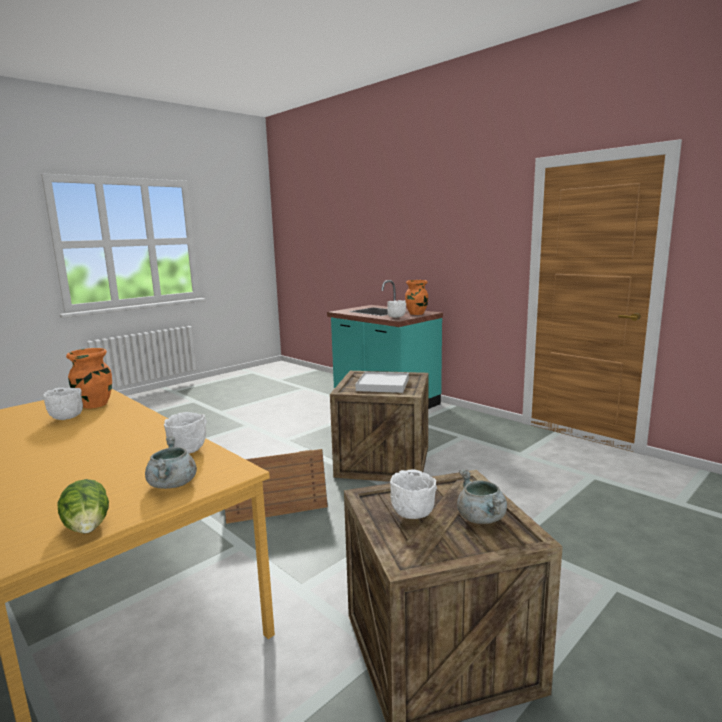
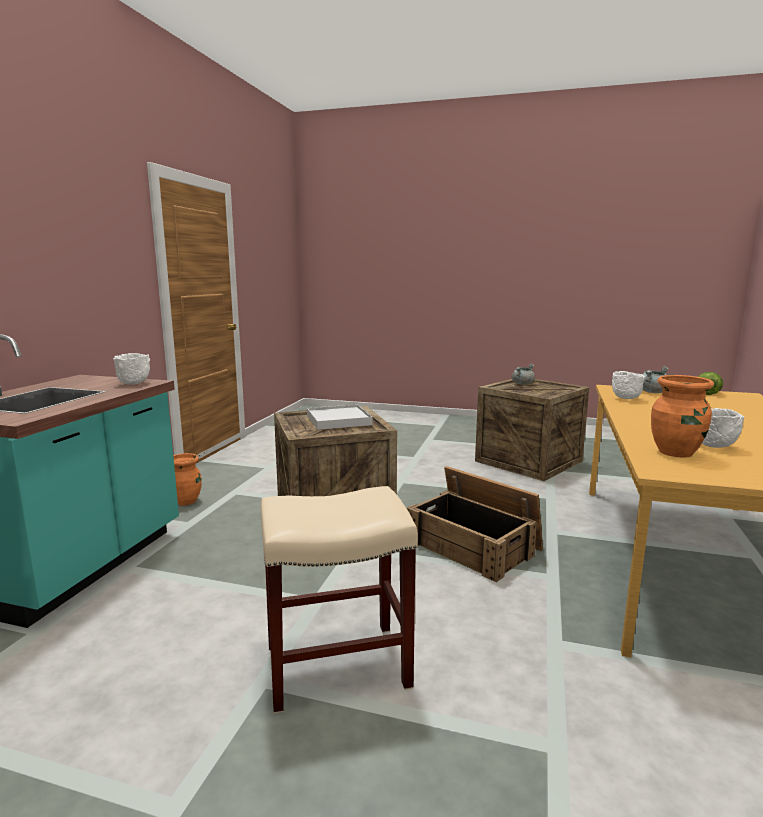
camera: 120 degrees left, 0 degrees up
white bowl [390,469,437,519] -> none
orange vase [405,280,428,315] -> orange vase moved to [173,453,202,506]
none -> beige stool [260,486,418,713]

